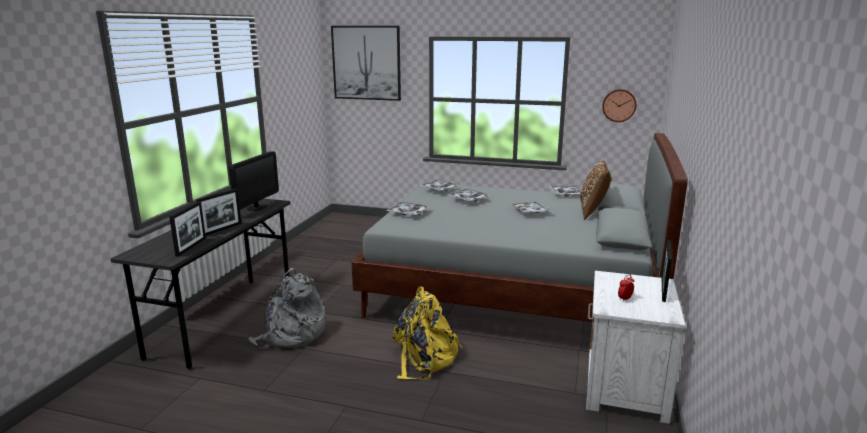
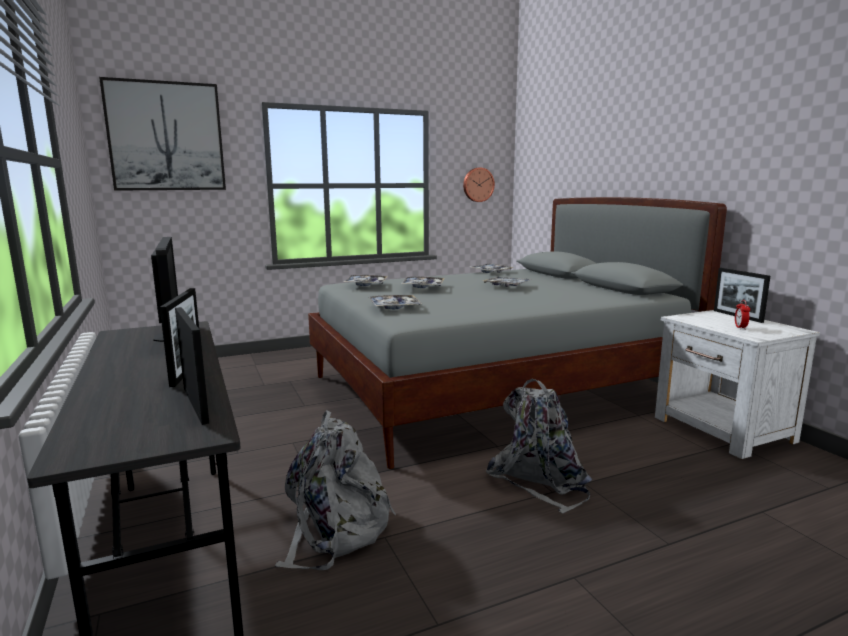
camera: 40 degrees left, 5 degrees down
yellow backpack [393,286,463,380] -> grey backpack [486,379,592,513]
brown pillow [580,160,612,220] -> none

